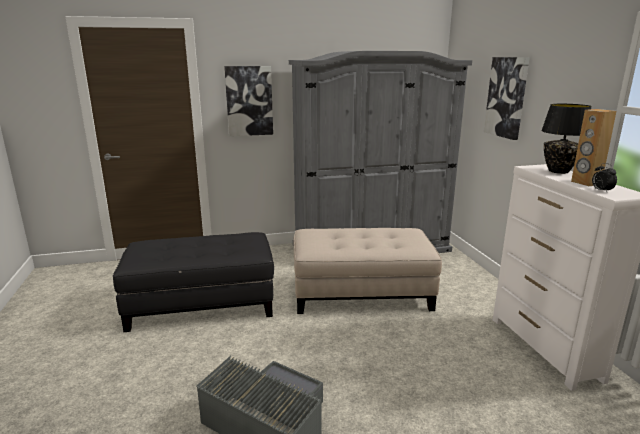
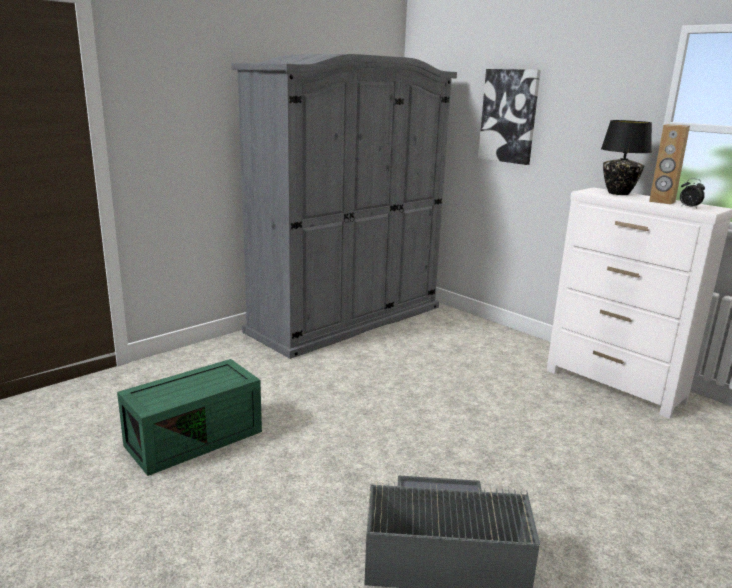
camera: 30 degrees left, 0 degrees up
black ottoman [113,232,274,332] -> green storage box [117,359,262,476]
picture [224,66,273,136] -> none
beige ottoman [294,228,442,314] -> none

